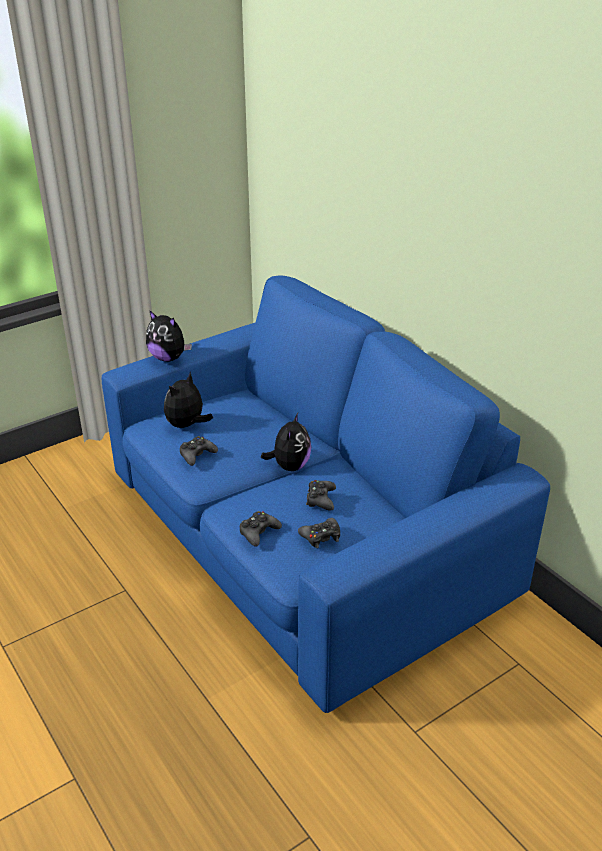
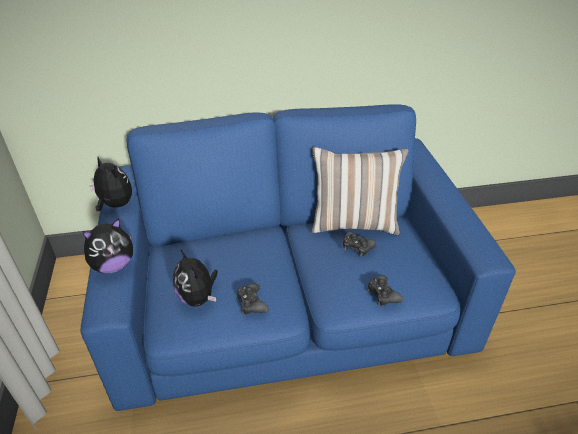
camera: 65 degrees left, 5 degrees up
plush toy [261,413,311,471] -> plush toy moved to [90,157,132,211]
black game controller [298,518,340,548] -> none
none -> pillow [312,147,409,235]

